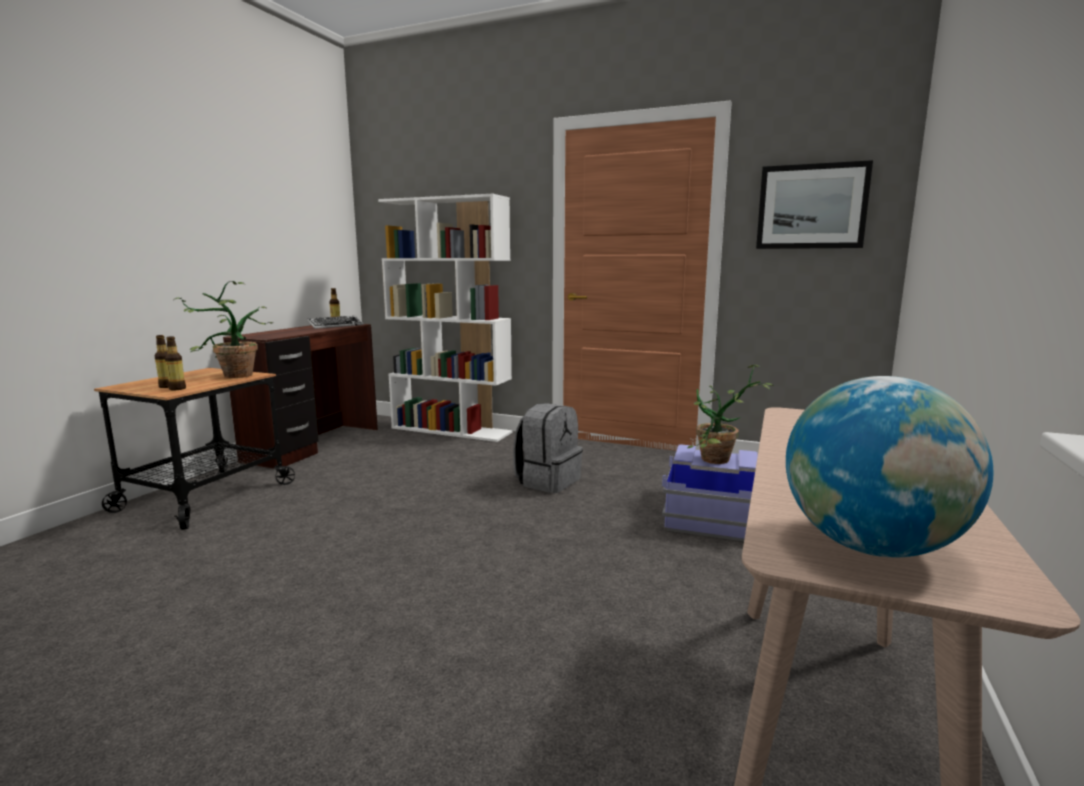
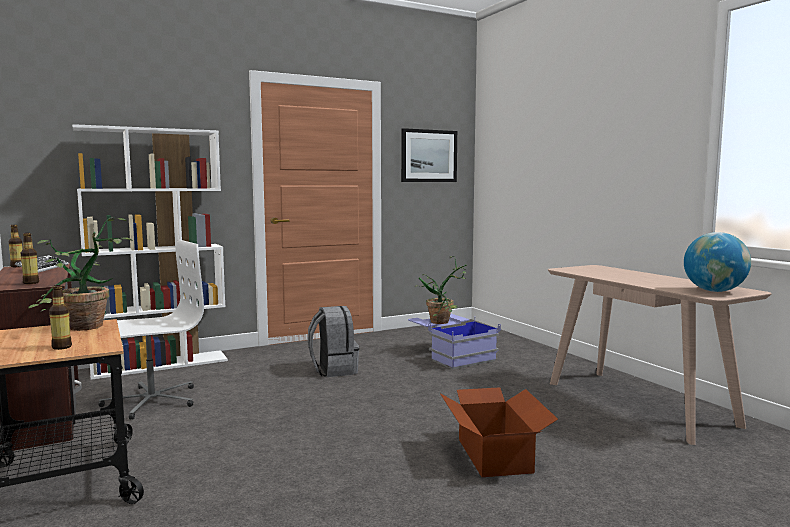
camera: 50 degrees left, 5 degrees down
bottle [165,336,186,390] -> bottle moved to [21,233,39,284]
none -> white office chair [98,240,204,420]
none -> cardboard box [440,387,558,477]

